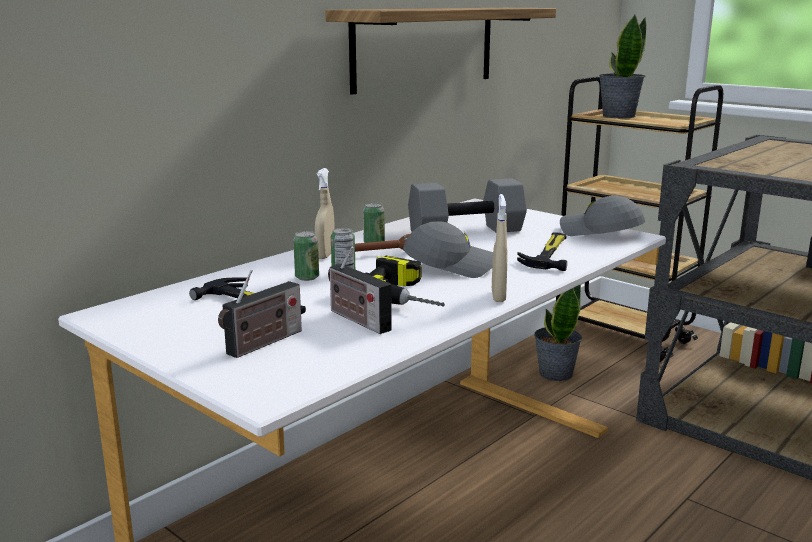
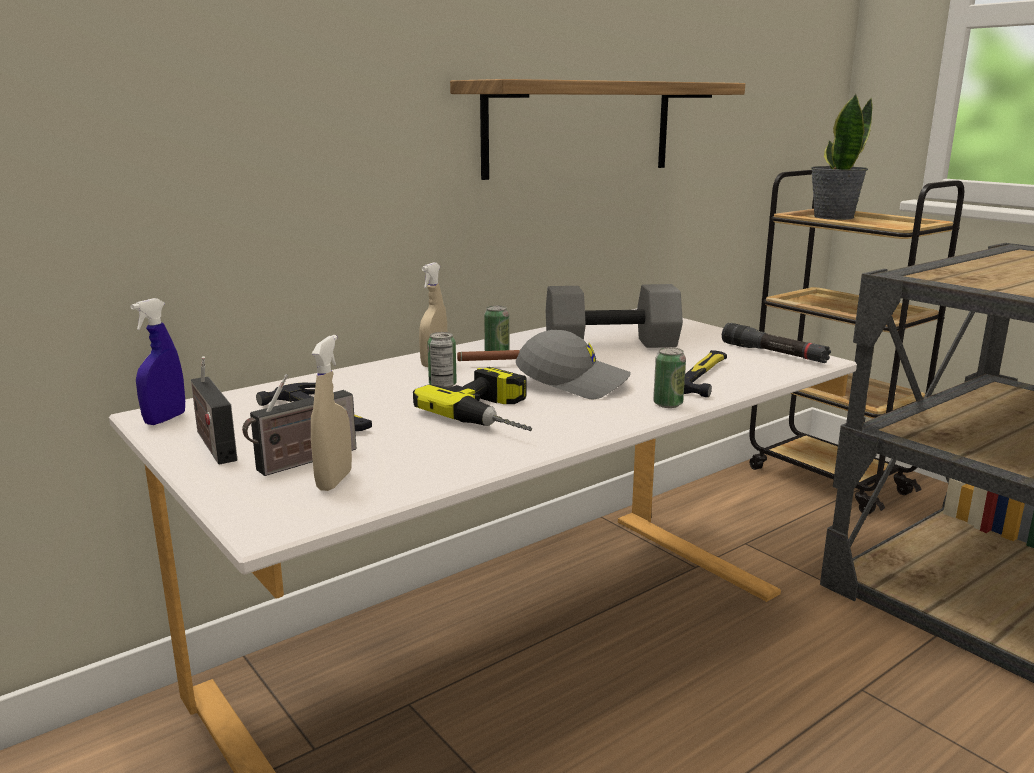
camera: 10 degrees right, 0 degrees up
can [293,231,319,281] -> can moved to [653,347,686,408]
radio [328,247,392,334] -> radio moved to [191,356,237,465]
beige spray bottle [492,194,507,302] -> beige spray bottle moved to [311,335,352,491]
potted plant [534,284,582,381] -> none
grey cap [560,196,645,236] -> black flashlight [722,323,831,363]
none -> blue spray bottle [130,298,185,425]

